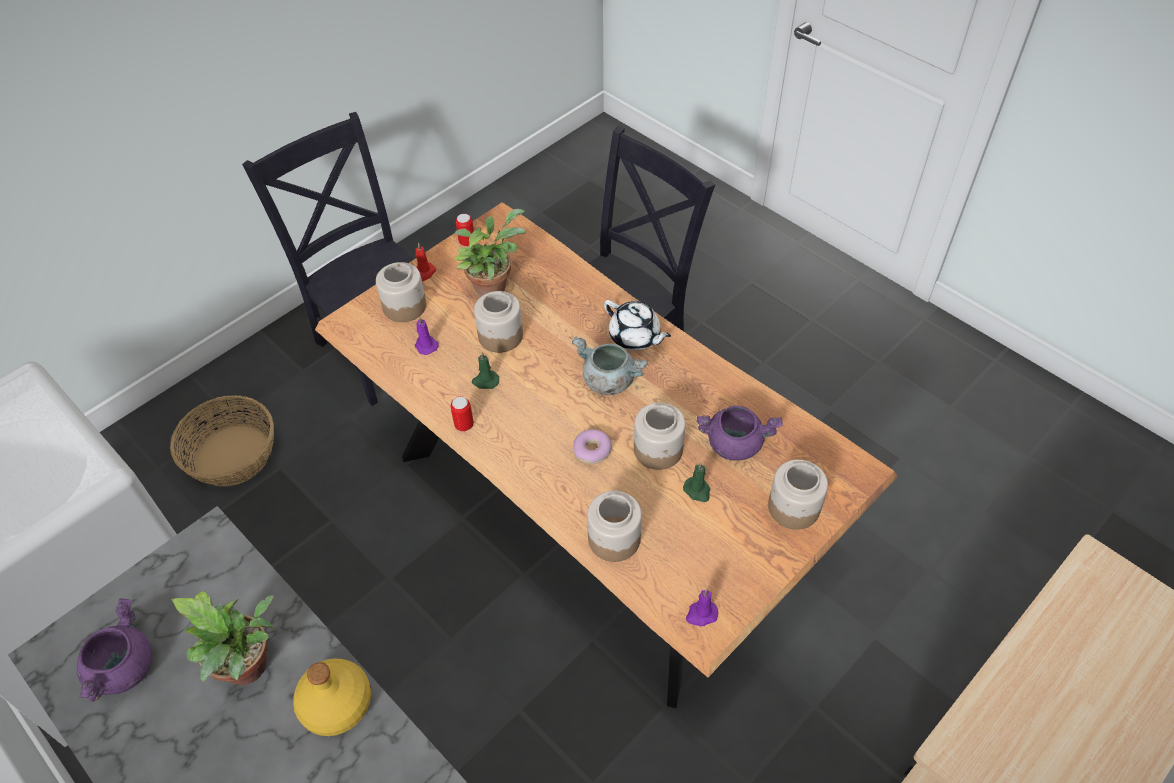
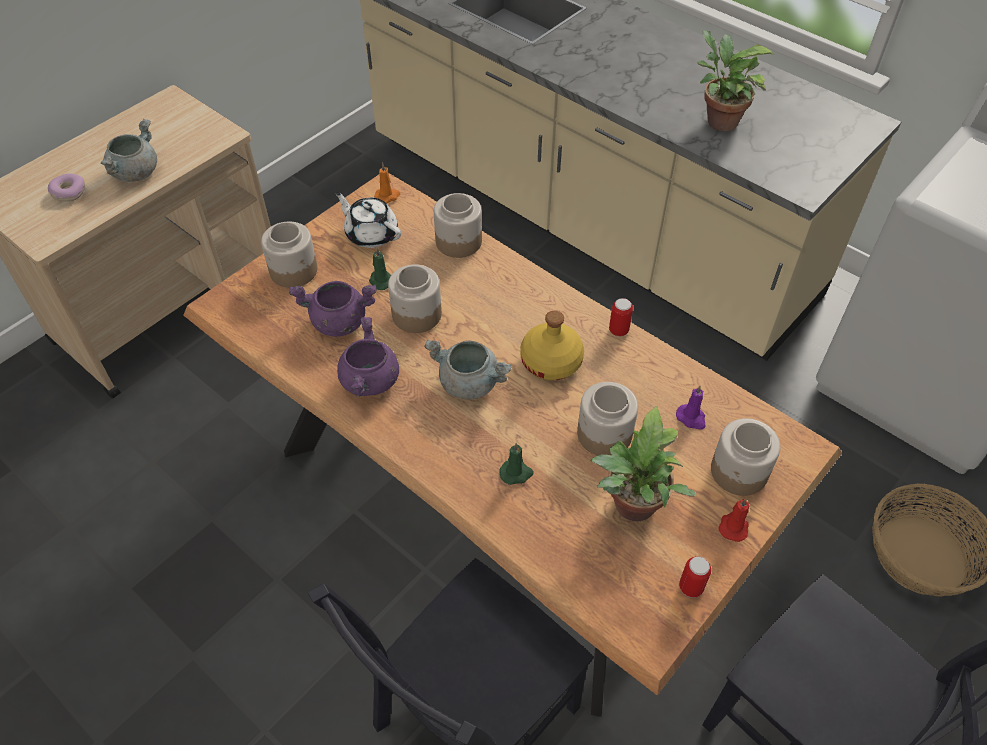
camera: 175 degrees right, 0 degrees up
purple cooking pot [77,599,152,701] -> purple cooking pot moved to [337,317,399,397]
yellow bottle [293,659,371,736] -> yellow bottle moved to [520,311,584,380]
green candle [471,352,499,389] -> green candle moved to [500,443,534,485]
donut [574,429,612,464] -> donut moved to [48,174,85,202]
white teapot [604,300,671,350] -> white teapot moved to [334,191,401,248]
purple candle [686,589,718,626] -> orange candle [374,163,400,204]
none -> grey cooking pot [100,119,157,182]

